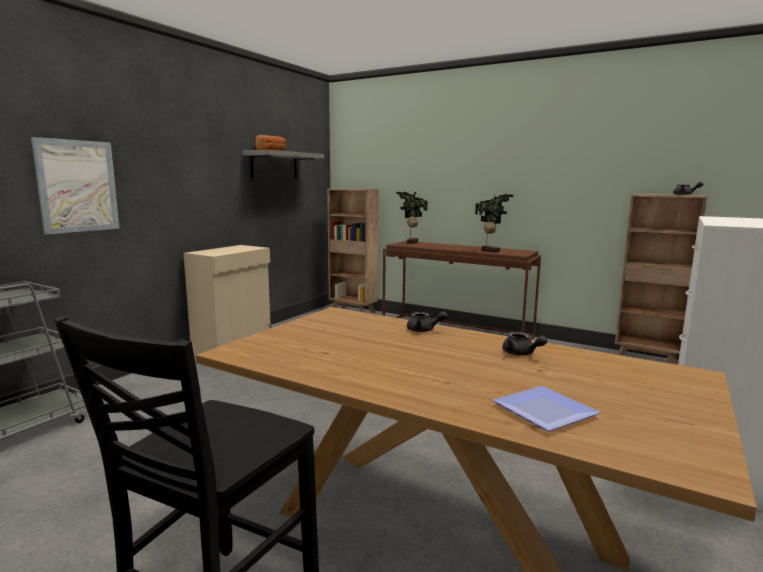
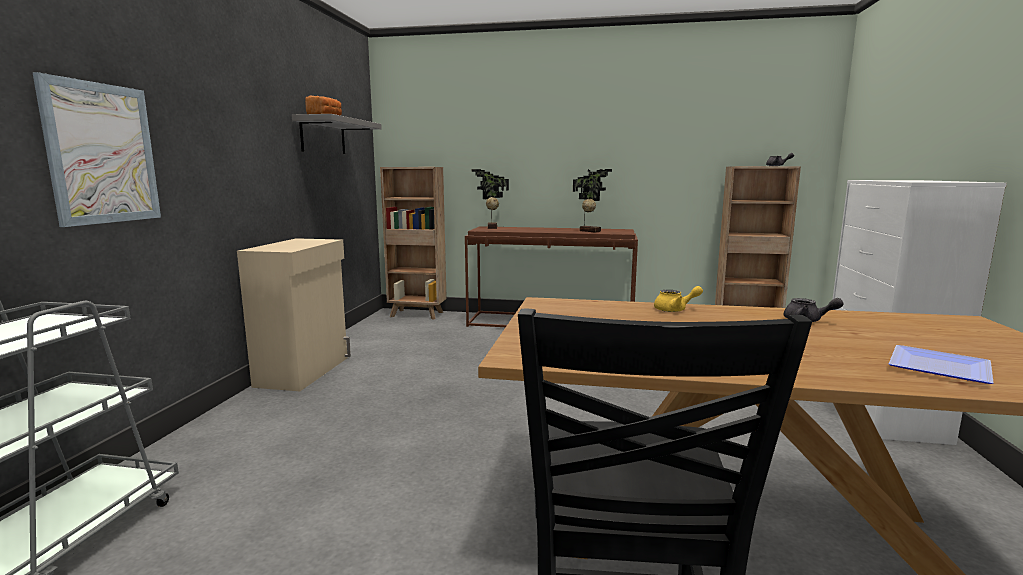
camera: 20 degrees left, 0 degrees up
grey teapot [407,311,448,332] -> yellow teapot [654,286,703,312]

